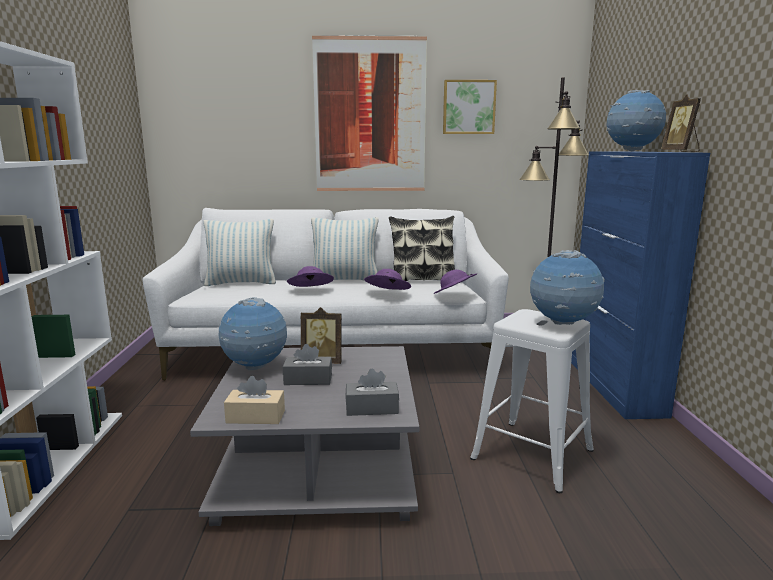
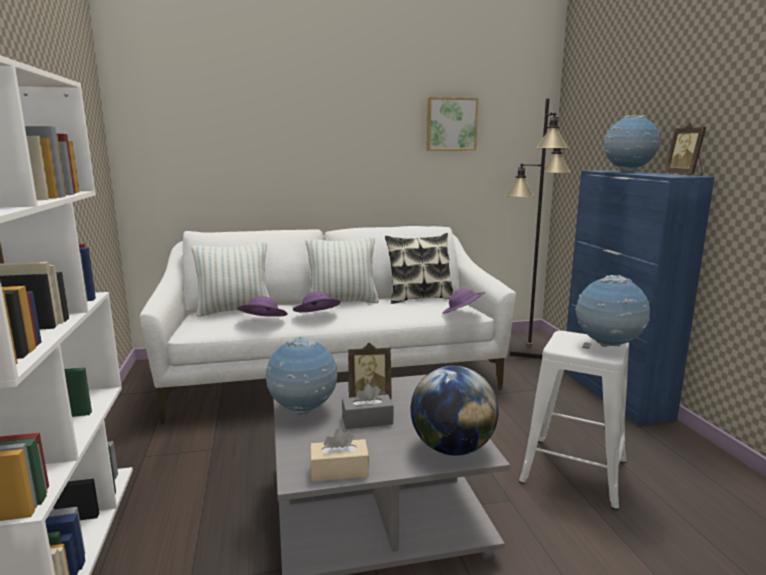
camera: 10 degrees left, 0 degrees up
picture [312,35,427,191] -> none
grey tissue box [346,369,399,416] -> globe [410,366,498,456]
purple hat [364,269,411,290] -> purple hat moved to [237,296,288,317]

